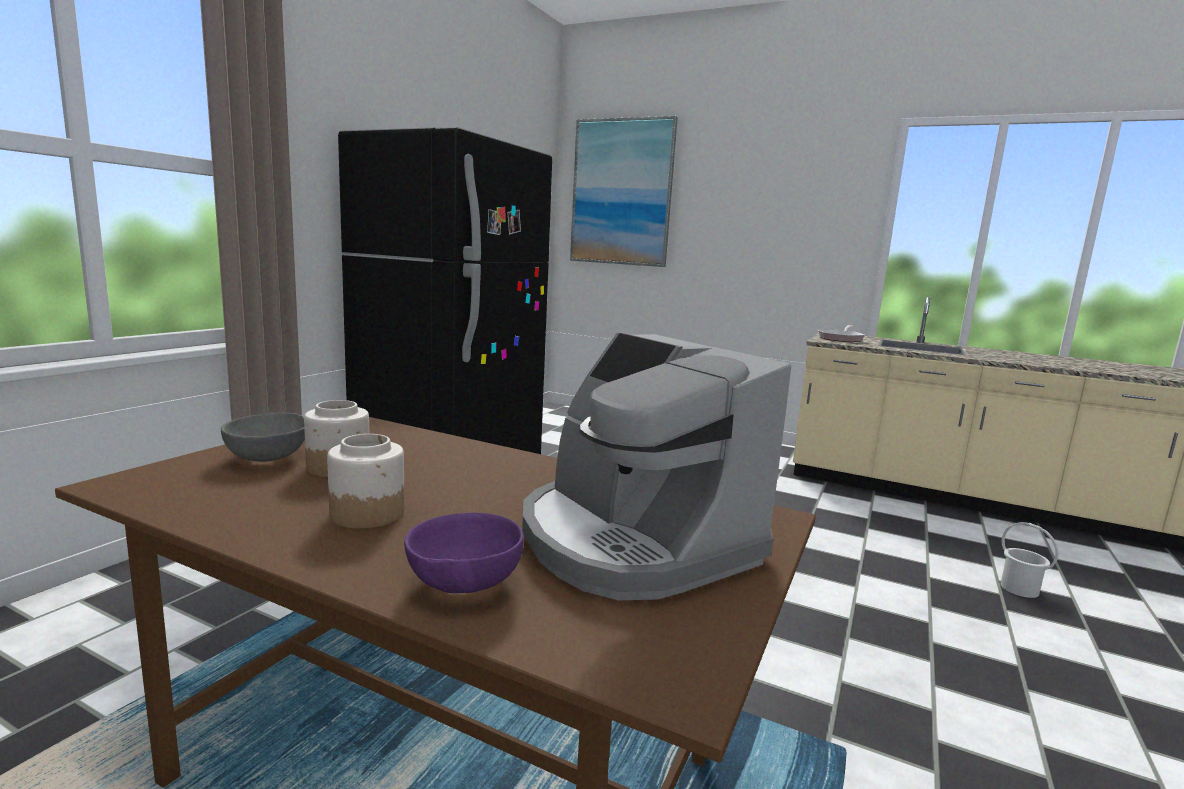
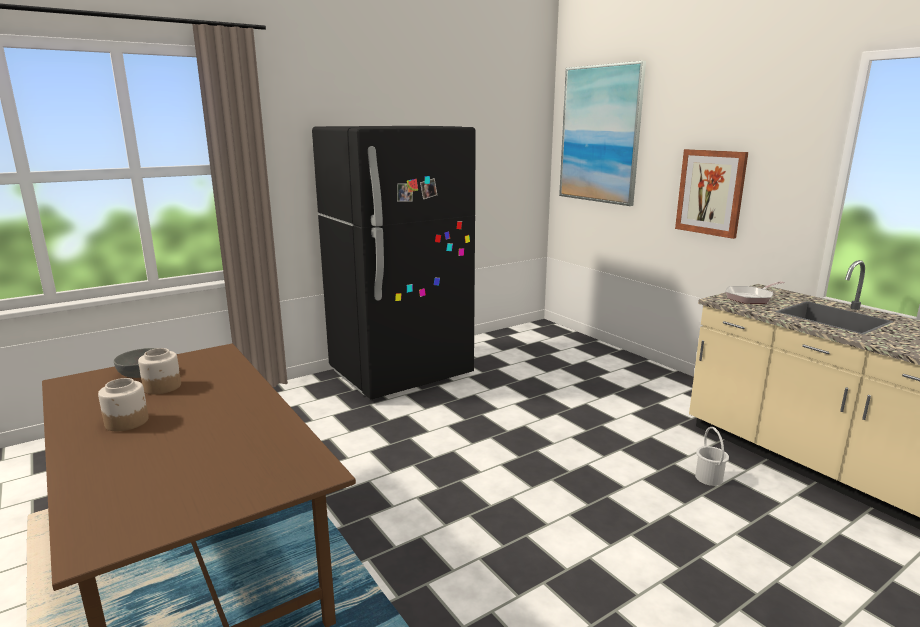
camera: 30 degrees right, 5 degrees up
purple bowl [404,513,524,593] -> none
coffee machine [522,332,791,600] -> none
white bucket [1000,522,1059,598] -> white bucket moved to [695,427,729,486]
none -> picture [675,149,748,239]

